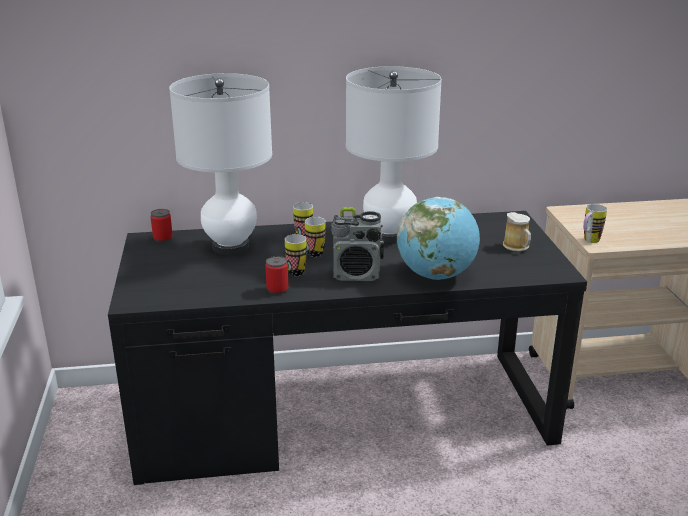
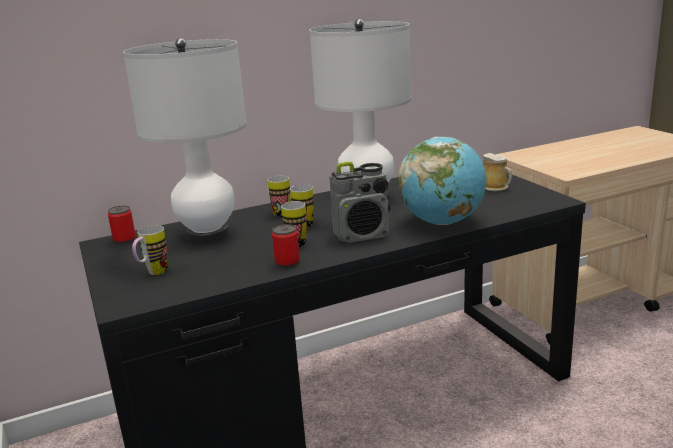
camera: 15 degrees left, 5 degrees down
mug [583,204,607,243] -> mug moved to [132,225,167,275]

